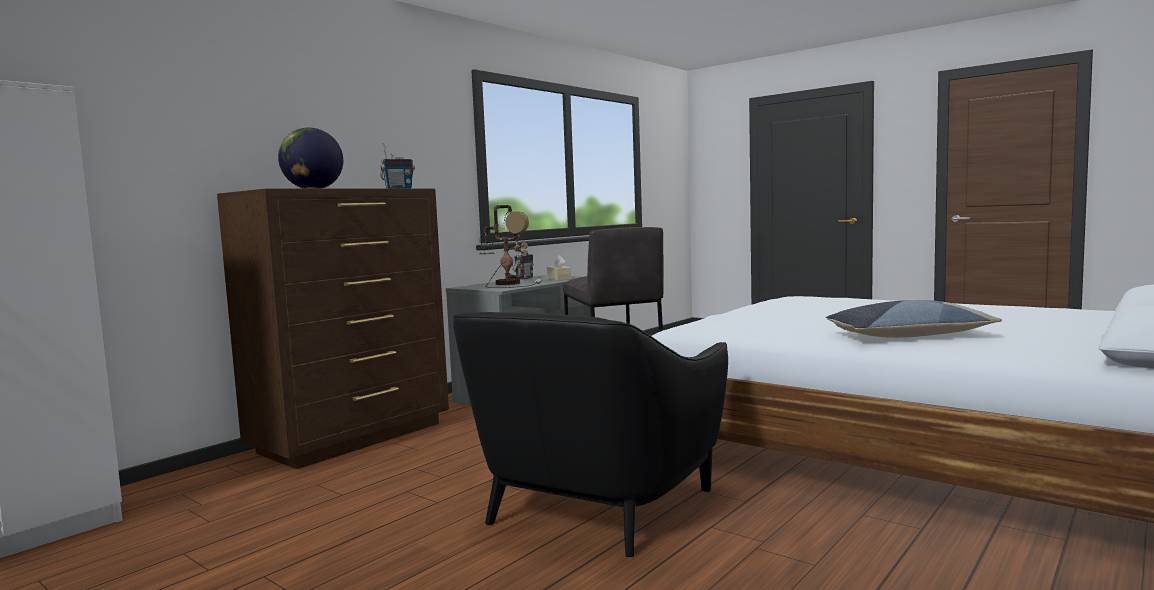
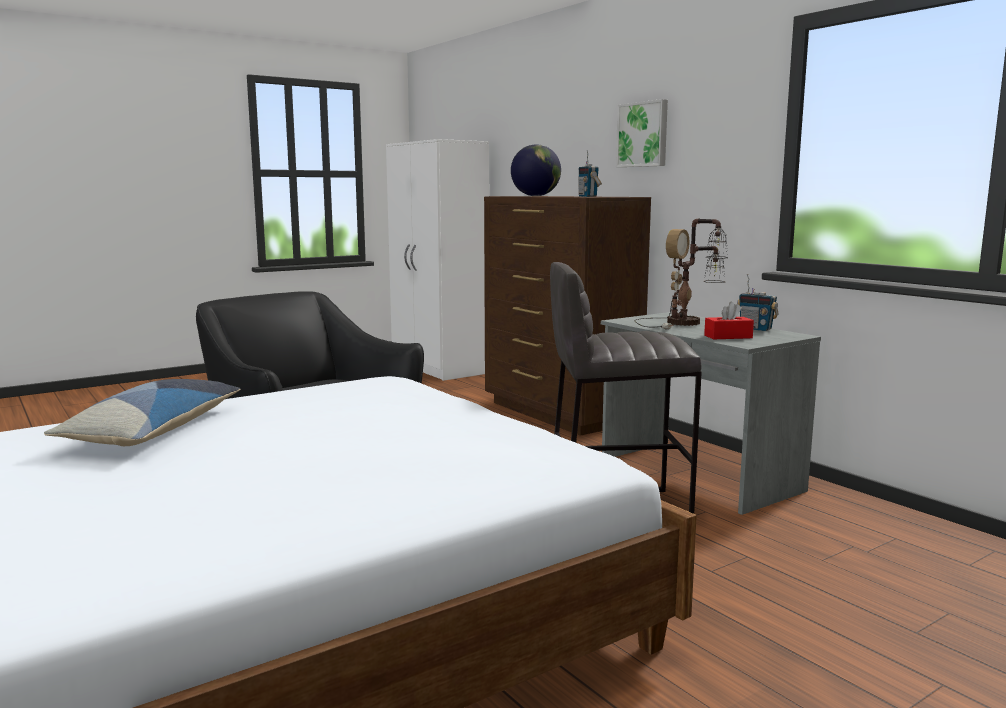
camera: 105 degrees right, 5 degrees up
beige tissue box [547,255,571,281] -> red tissue box [704,302,754,340]
none -> picture [616,99,668,167]

